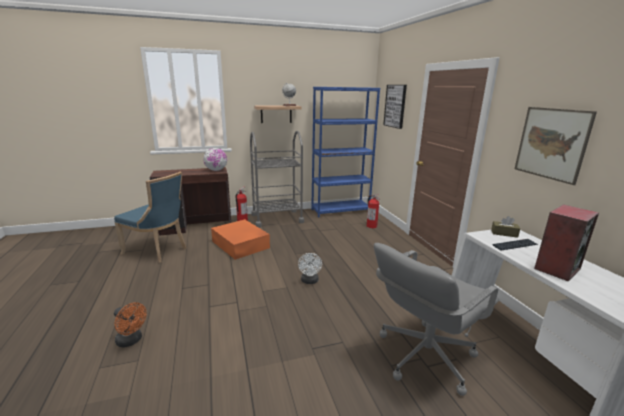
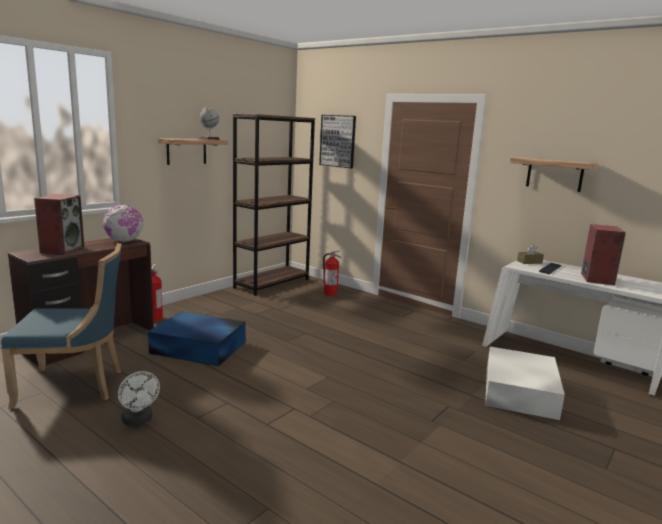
camera: 35 degrees left, 5 degrees down
orange fan [114,302,147,348] -> none
orange storage box [211,219,270,260] -> blue storage box [148,312,245,366]
grey cart [250,131,304,228] -> none
white fan [298,253,322,284] -> white fan moved to [118,371,160,426]
blue bookcase [311,87,381,218] -> brown bookcase [233,113,315,296]
grey office chair [374,243,499,396] -> white storage box [485,347,565,420]
picture [515,107,597,185] -> shelf [510,157,597,192]
none -> speaker [34,194,84,255]

